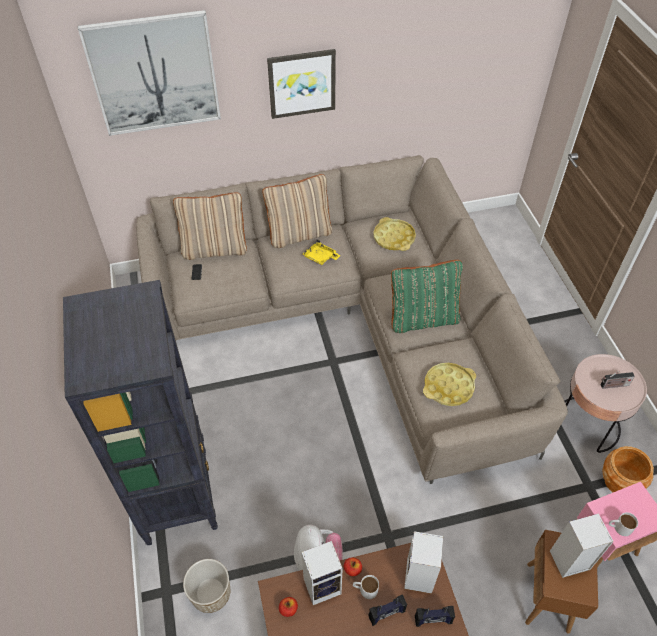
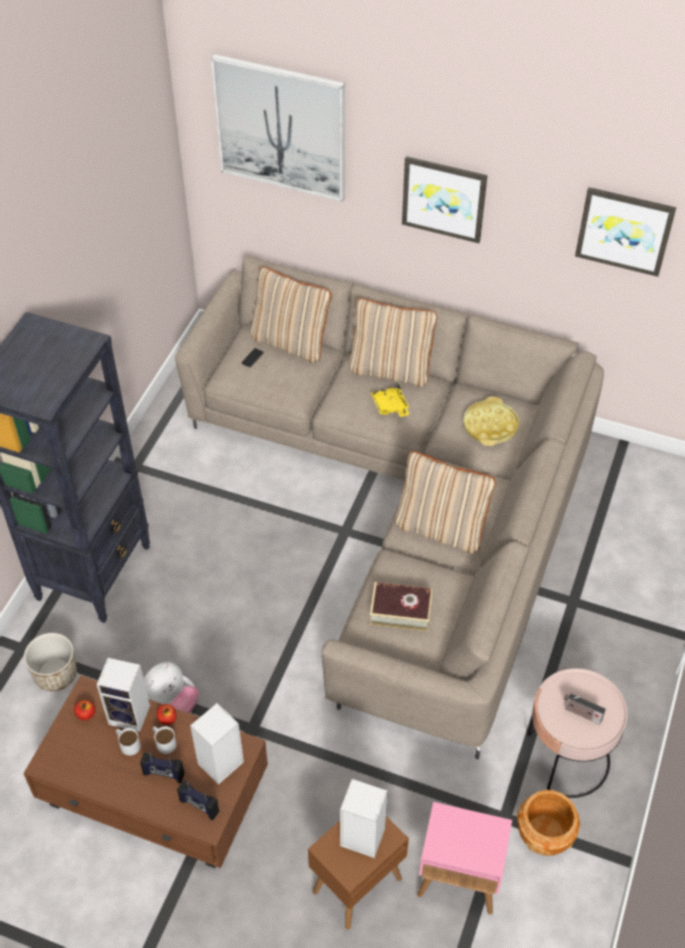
camera: 35 degrees right, 0 degrees up
green pillow [391,260,463,333] -> beige pillow [395,451,496,554]
yellow tray [423,363,476,406] -> book [370,582,433,631]
white mug [609,512,638,536] -> white mug moved to [116,728,141,756]
none -> picture [575,187,676,277]

